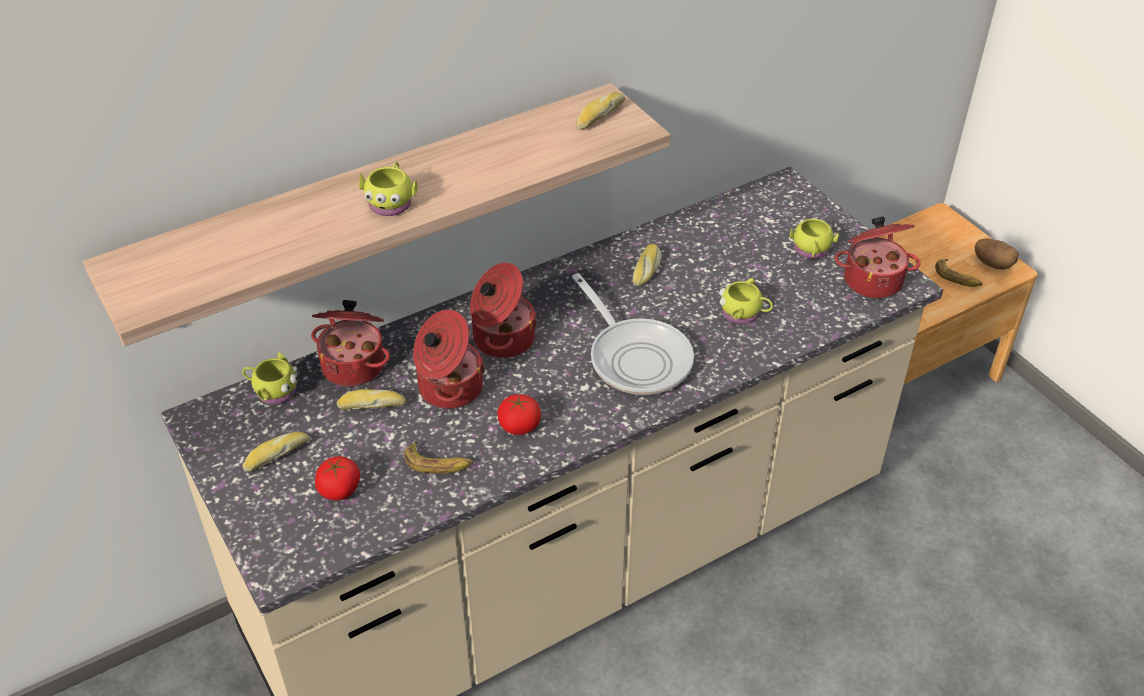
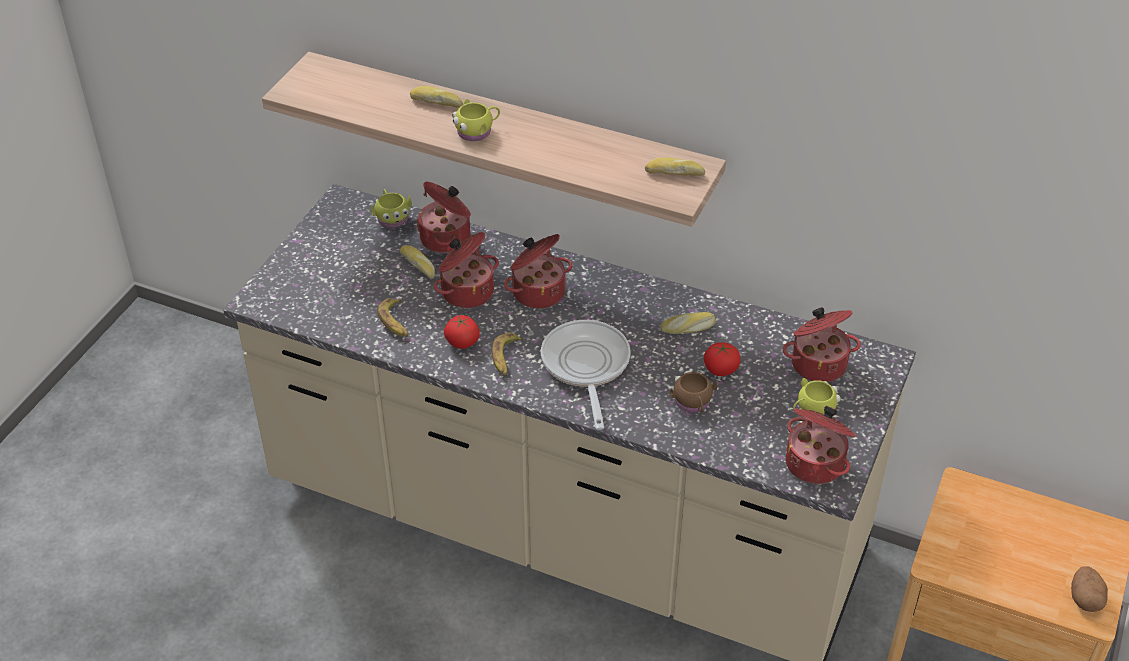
camera: 55 degrees right, 0 degrees up
bread [242,432,310,471] -> bread moved to [410,86,463,108]
tomato [315,456,360,500] -> tomato moved to [704,342,741,376]
frying pan [572,273,694,395] -> frying pan turned 150 degrees clockwise [541,320,630,430]
yellow mug [719,278,773,324] -> brown mug [670,371,717,413]
banana [935,259,983,287] -> banana moved to [492,332,525,376]
none -> cooking pot [783,307,861,382]

